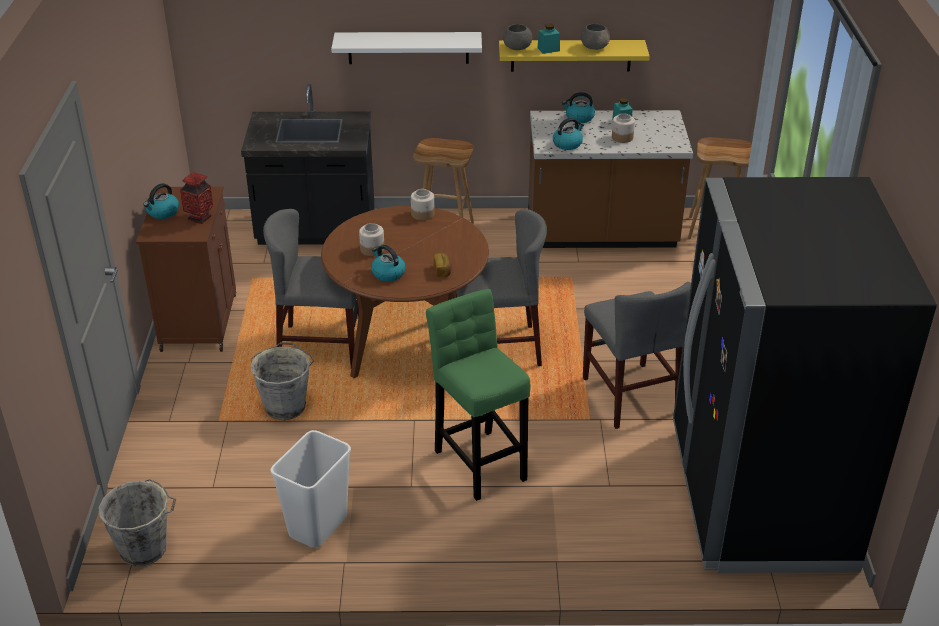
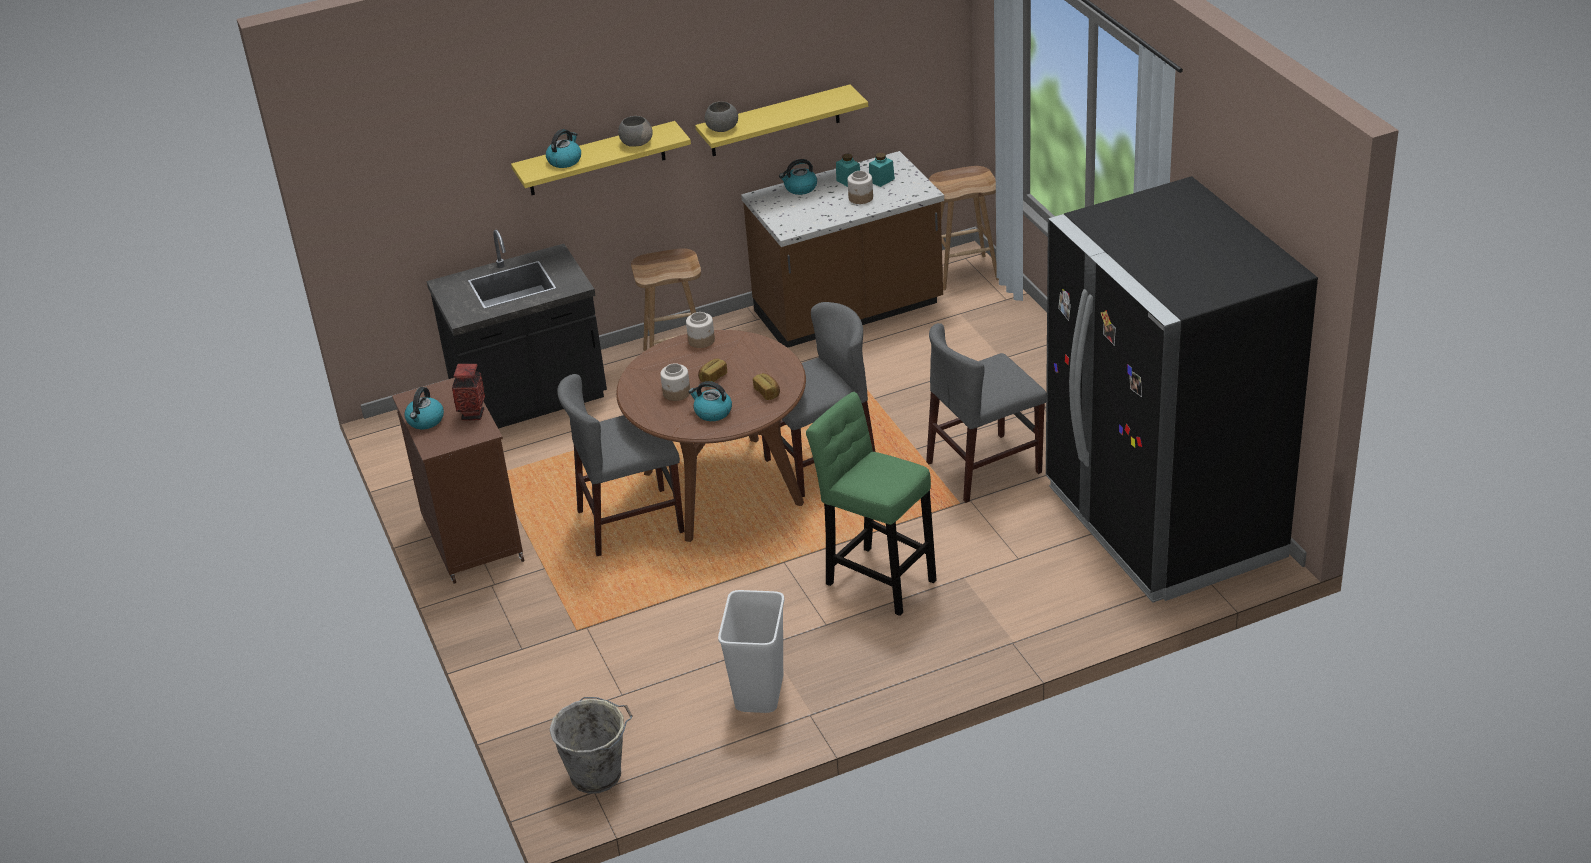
camera: 20 degrees left, 0 degrees up
grey bucket [251,342,314,421] -> none
white shelf [331,32,482,64] -> yellow shelf [511,121,691,195]
turquoise jar [537,24,560,54] -> turquoise jar moved to [869,153,895,187]
kettle [553,118,584,150] -> kettle moved to [546,129,581,168]
grey bowl [581,24,610,50] -> grey bowl moved to [618,116,653,147]
grey chair [583,282,691,429] -> grey chair turned 105 degrees clockwise [926,323,1046,503]
none -> bread [698,358,727,382]

